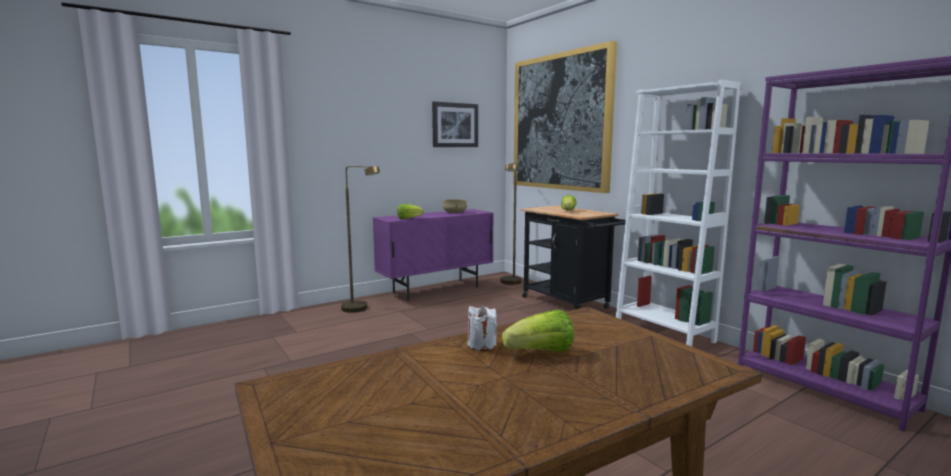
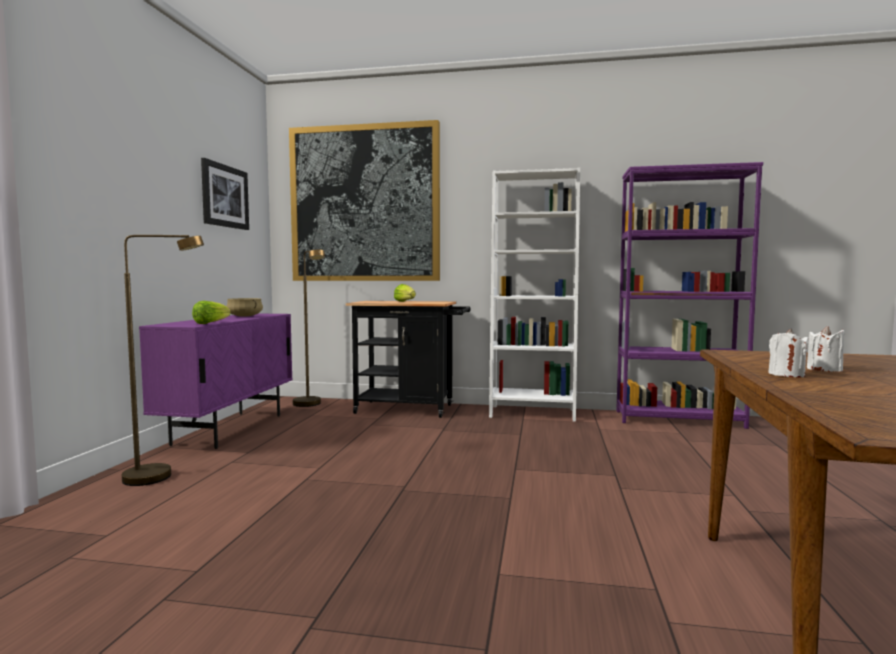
camera: 45 degrees left, 5 degrees down
lettuce [502,309,574,352] -> white candle [807,326,845,372]

